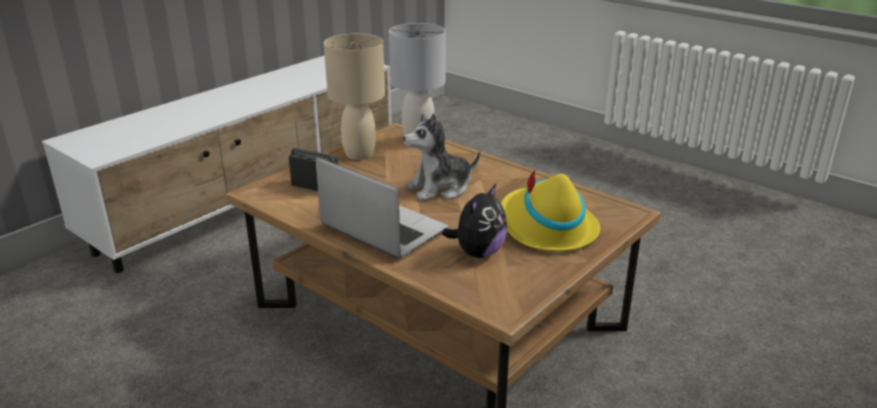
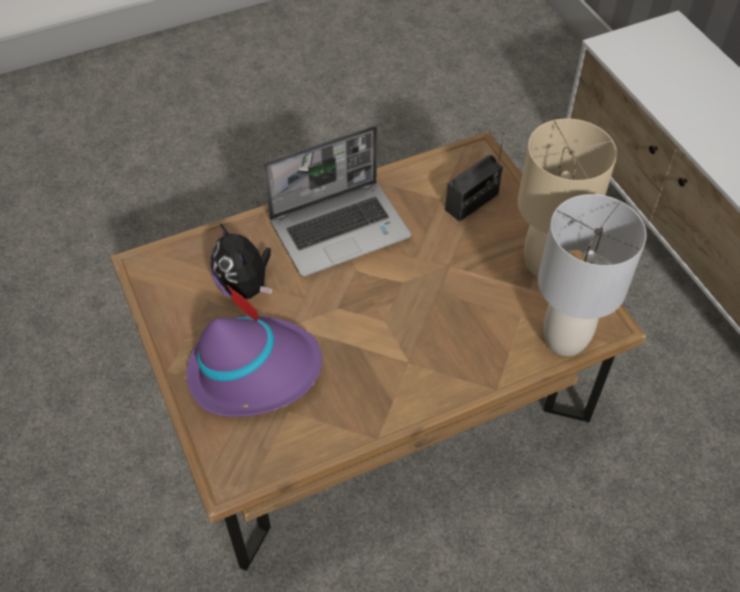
camera: 115 degrees right, 25 degrees up
plush toy [403,113,480,201] -> none
yellow hat [501,170,600,251] -> purple hat [187,285,322,417]

